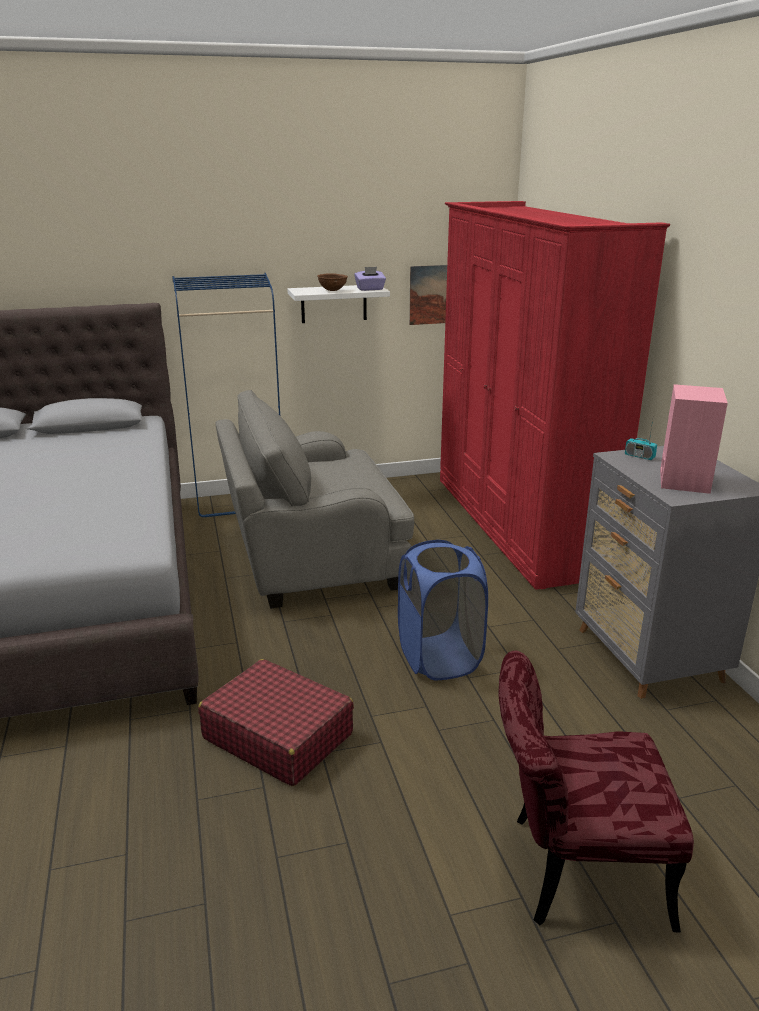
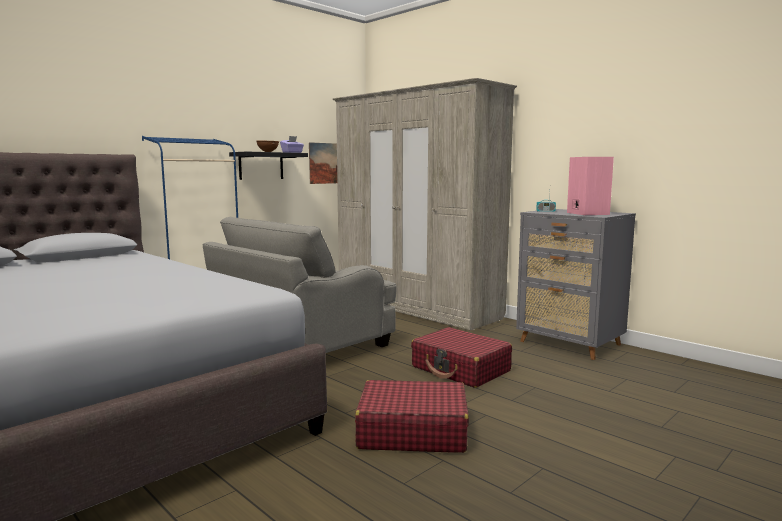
camera: 30 degrees left, 15 degrees down
white shelf [287,285,390,323] -> black shelf [229,152,308,180]
blue laundry basket [398,540,488,680] -> red suitcase [411,327,512,388]
red wardrobe [440,201,670,590] -> beige wardrobe [333,78,517,330]
red chair [498,651,694,933] -> none

